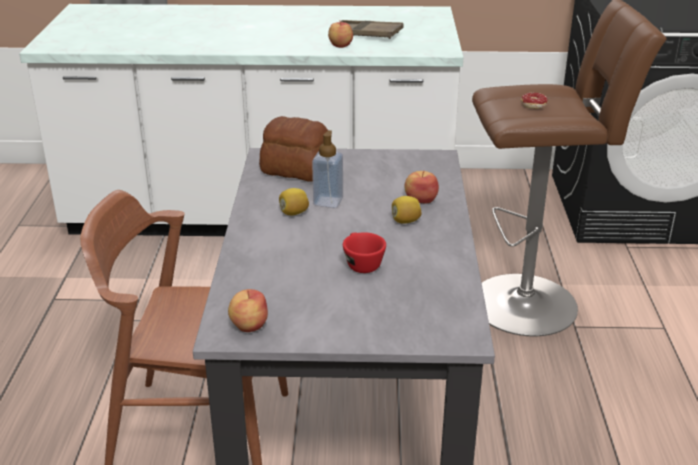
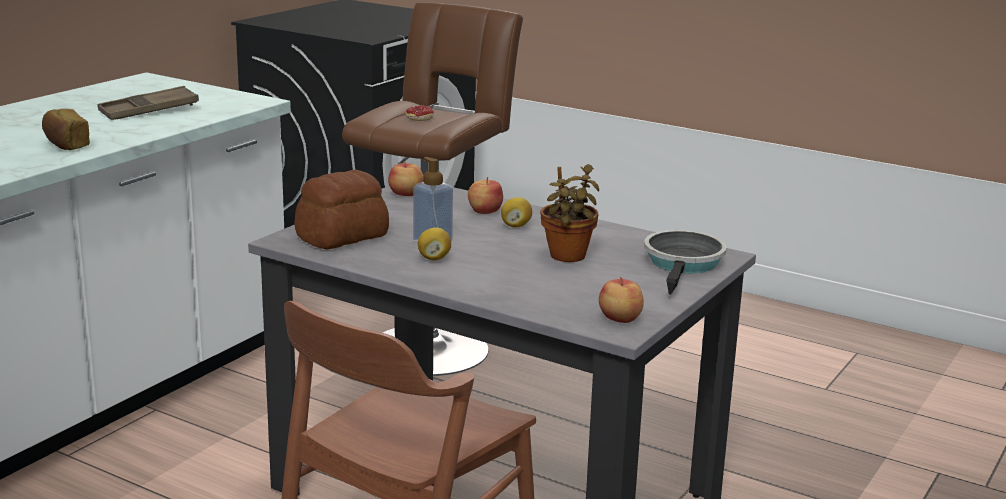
camera: 60 degrees left, 10 degrees down
apple [328,20,353,48] -> apple moved to [388,161,424,196]
red cup [343,232,386,273] -> potted plant [540,164,599,262]
none -> bread [42,109,90,150]
none -> frying pan [644,230,727,295]

